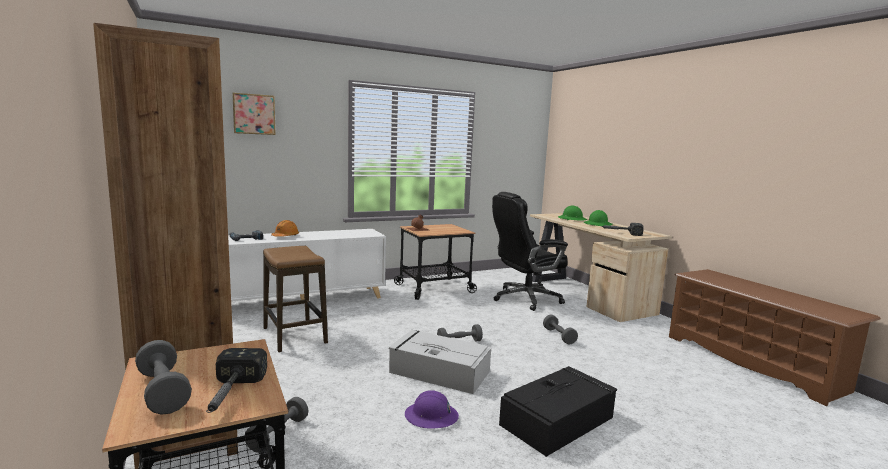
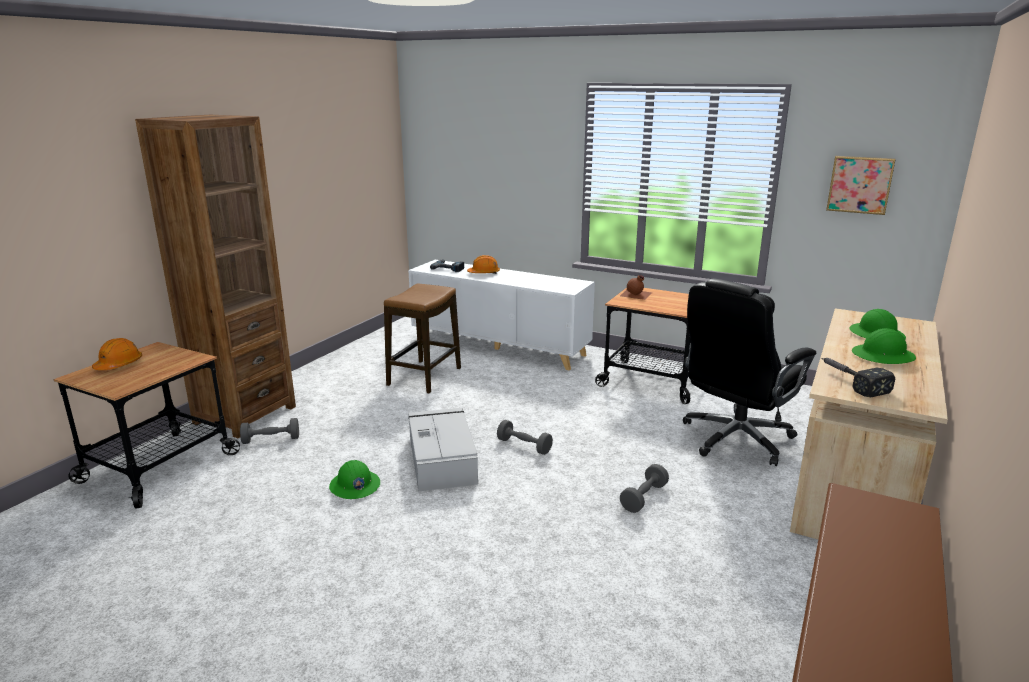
camera: 55 degrees right, 10 degrees up
grey dumbbell [135,340,192,415] -> orange hard hat [92,338,142,370]
hammer [206,348,267,413] -> none
picture [232,93,275,135] -> picture moved to [826,156,896,215]
purple hard hat [405,390,459,429] -> green hard hat [329,460,380,499]
black office chair [492,192,568,311] -> black office chair turned 75 degrees counterclockwise [683,279,816,466]
black storage box [499,366,617,457] -> none

